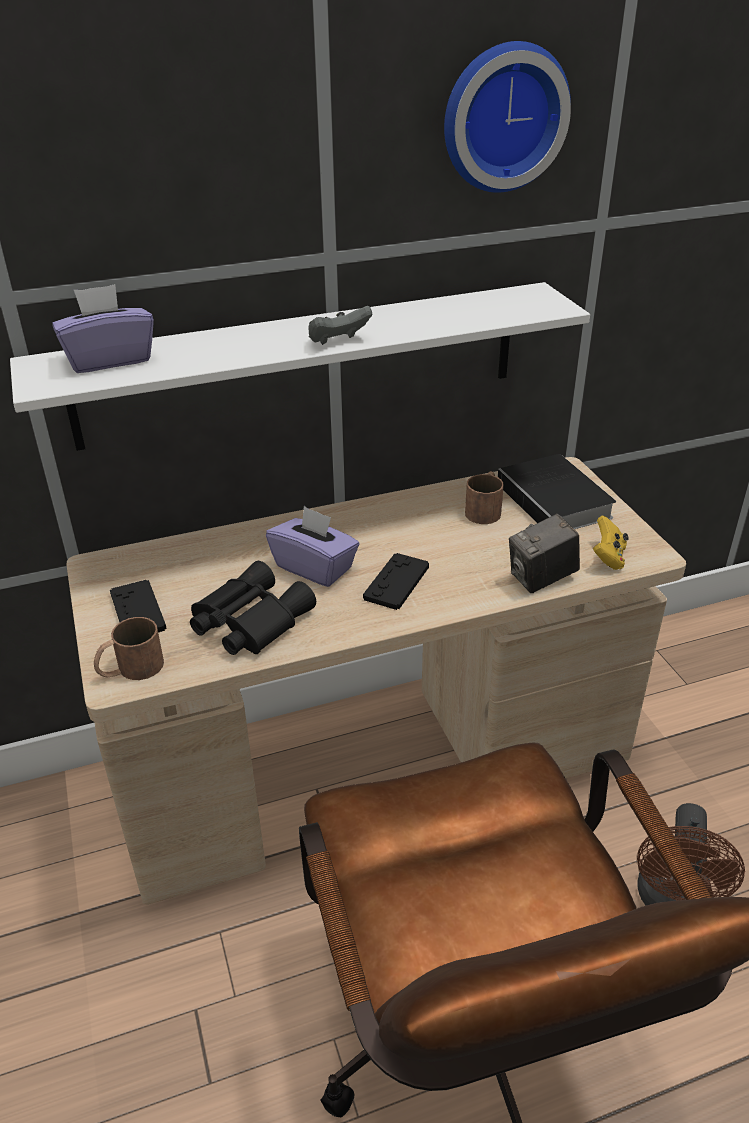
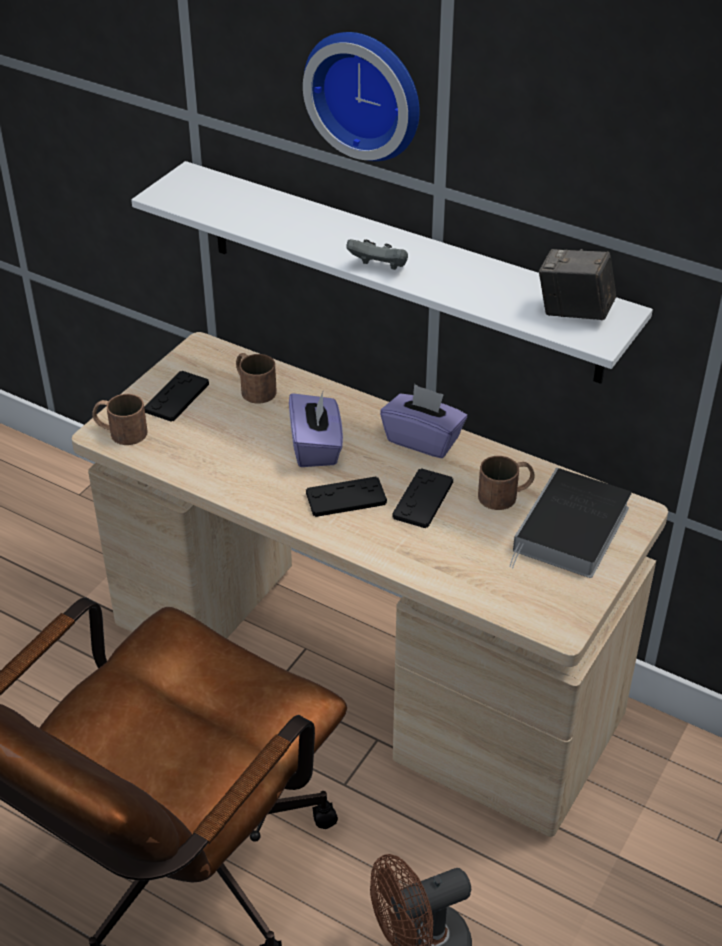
camera: 50 degrees right, 5 degrees up
purple tissue box [52,284,154,373] -> purple tissue box moved to [380,384,467,458]
black binoculars [190,561,316,655] -> none
wall clock [444,41,571,193] -> wall clock moved to [303,32,420,161]
camera [509,514,580,593] -> camera moved to [539,249,616,320]
yellow game controller [593,516,629,570] -> none
none -> brown mug [236,353,277,404]
none -> black game controller [392,468,453,528]

